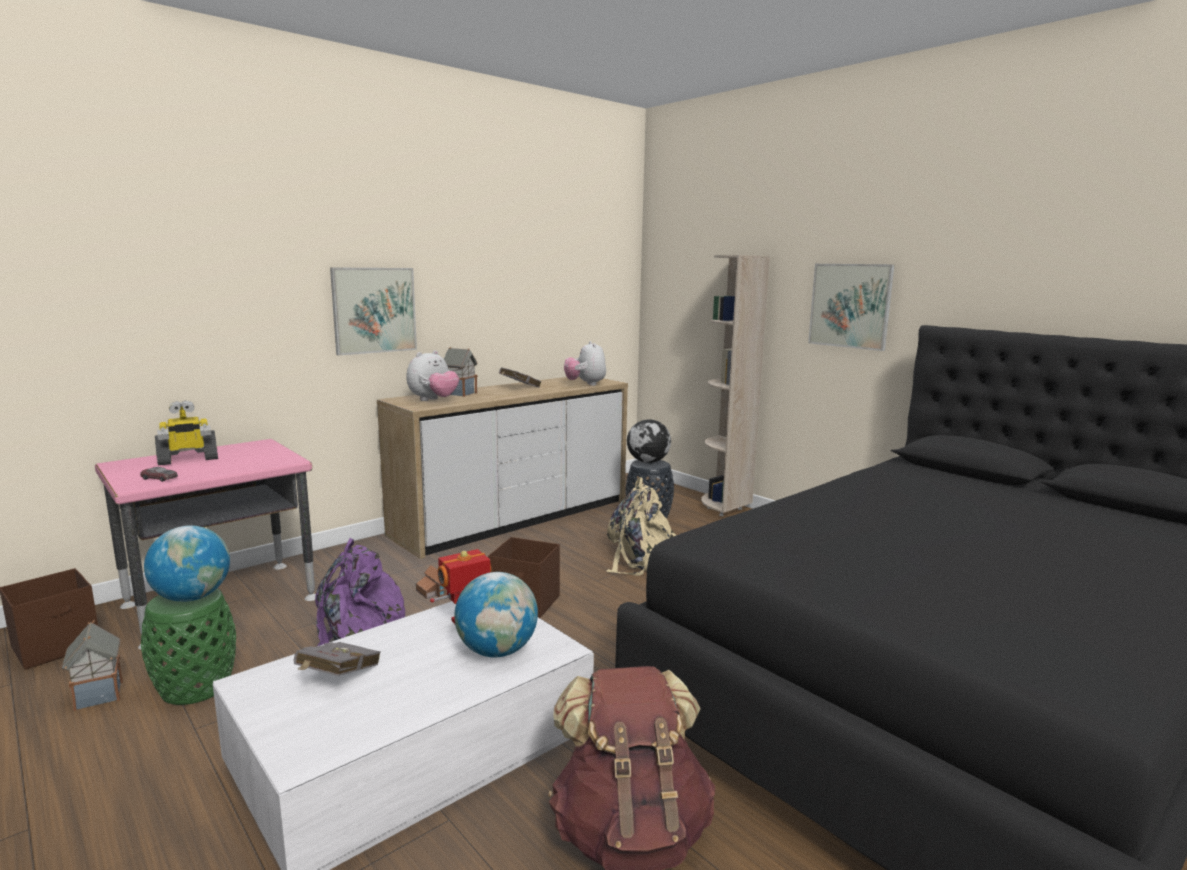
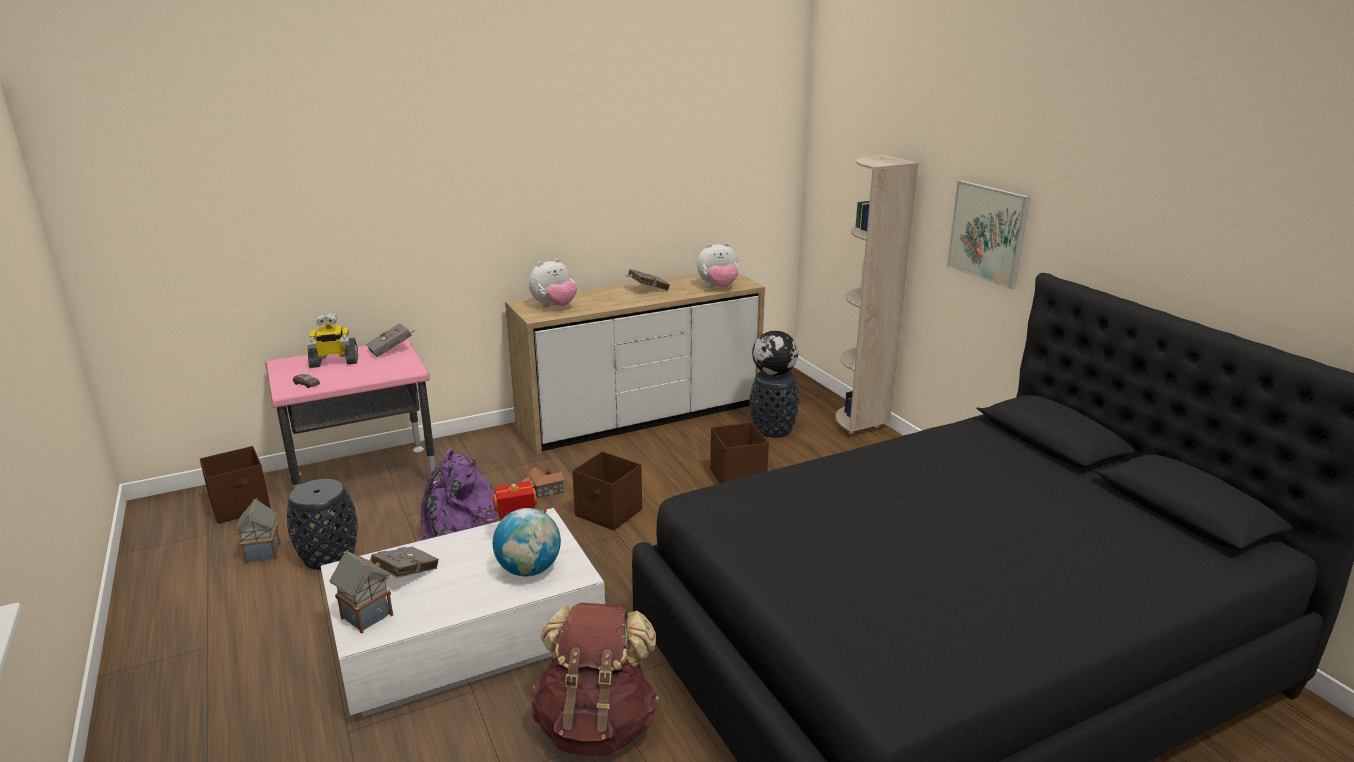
camera: 15 degrees right, 10 degrees up
green stool [141,588,236,705] -> black stool [287,479,357,570]
globe [144,525,230,602] -> none
picture [330,267,417,356] -> none
toy house [444,347,478,397] -> toy house moved to [329,549,393,634]
plush toy [564,341,606,386] -> plush toy turned 105 degrees counterclockwise [697,242,739,287]
beige backpack [606,477,676,576] -> brown storage box [710,422,769,484]
none -> grey book [366,323,416,357]

